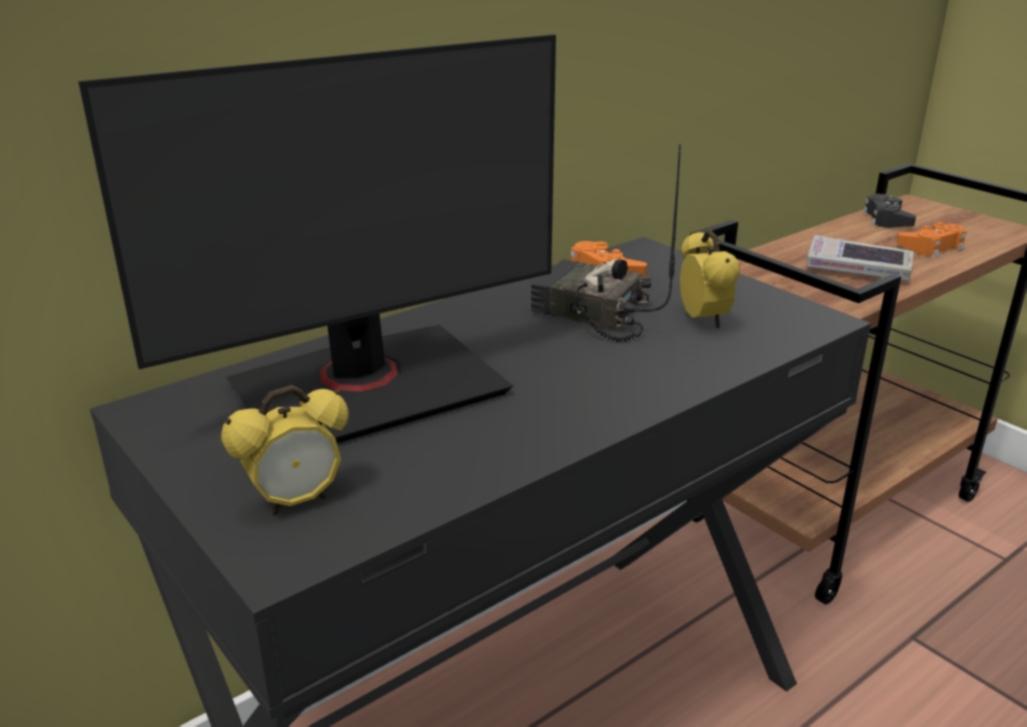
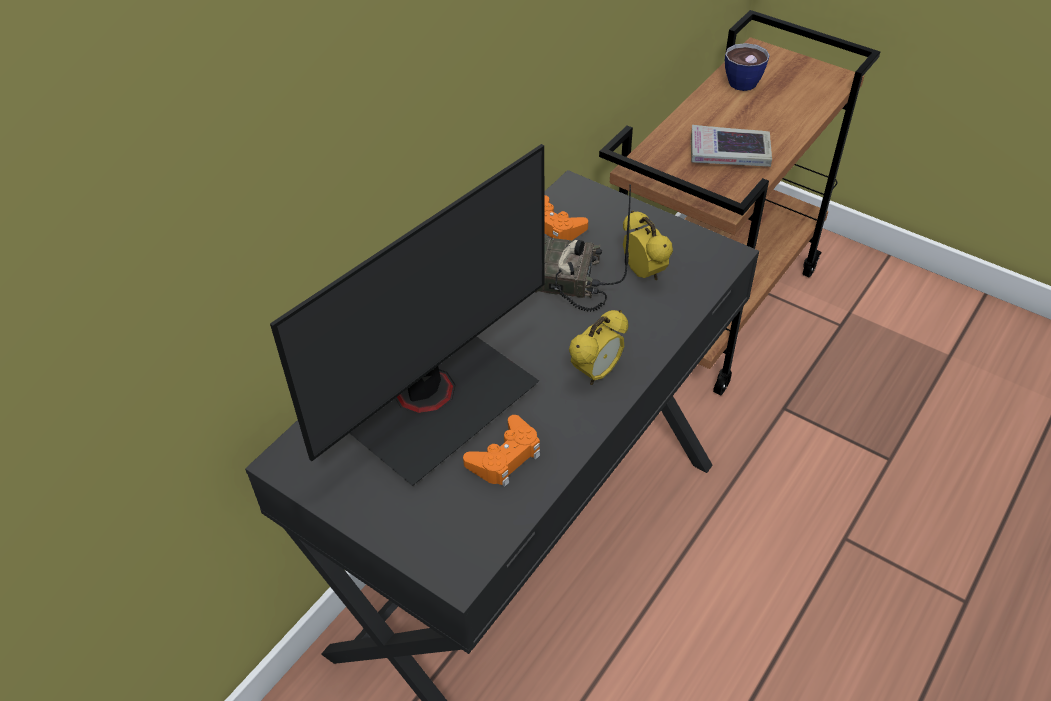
camera: 15 degrees left, 20 degrees up
alarm clock [221,385,349,516] -> alarm clock moved to [569,310,628,385]
black game controller [863,194,916,228] -> cup [725,43,770,91]
orange game controller [896,222,967,258] -> orange game controller moved to [463,415,541,487]

